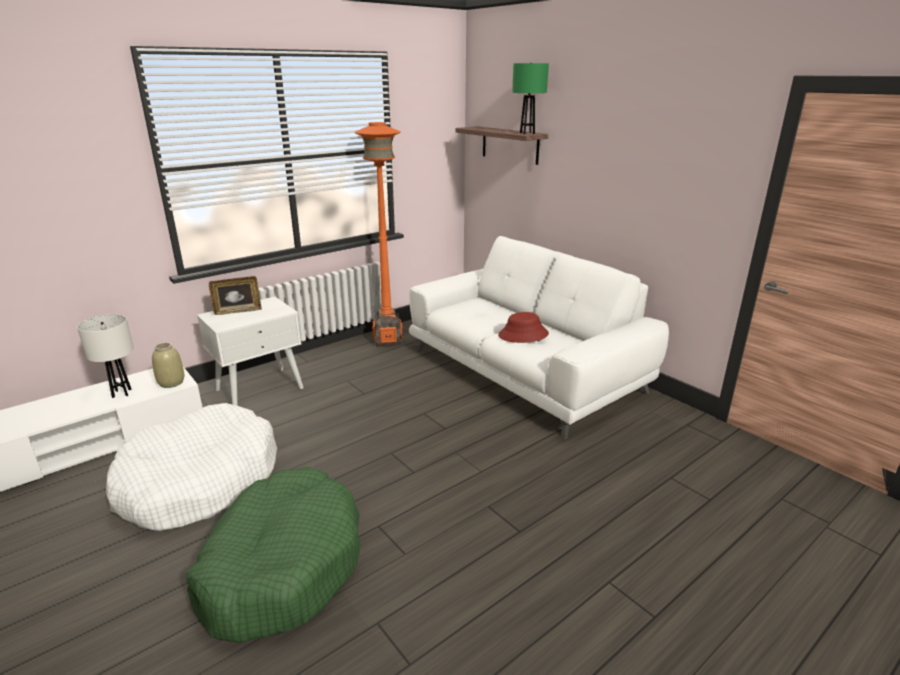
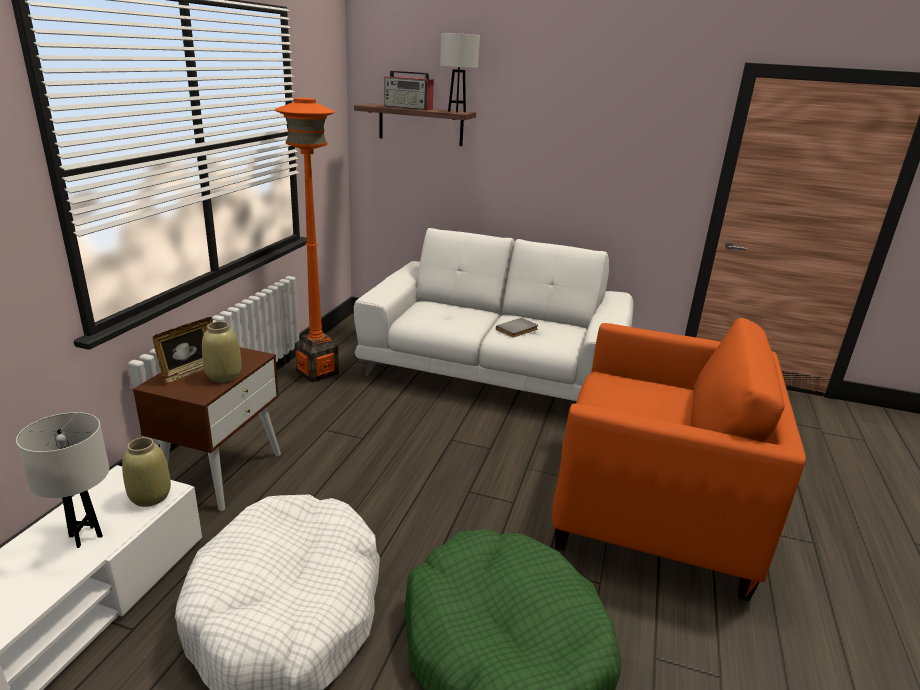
camera: 35 degrees left, 0 degrees up
white nightstand [197,297,304,406] -> brown nightstand [133,347,281,511]
red hat [498,312,549,343] -> grey book [496,318,538,338]
green table lamp [512,63,549,134] -> white table lamp [440,33,480,113]
none -> beige vase [202,321,242,383]
none -> radio [384,71,434,110]
none -> orange armchair [552,318,806,601]

